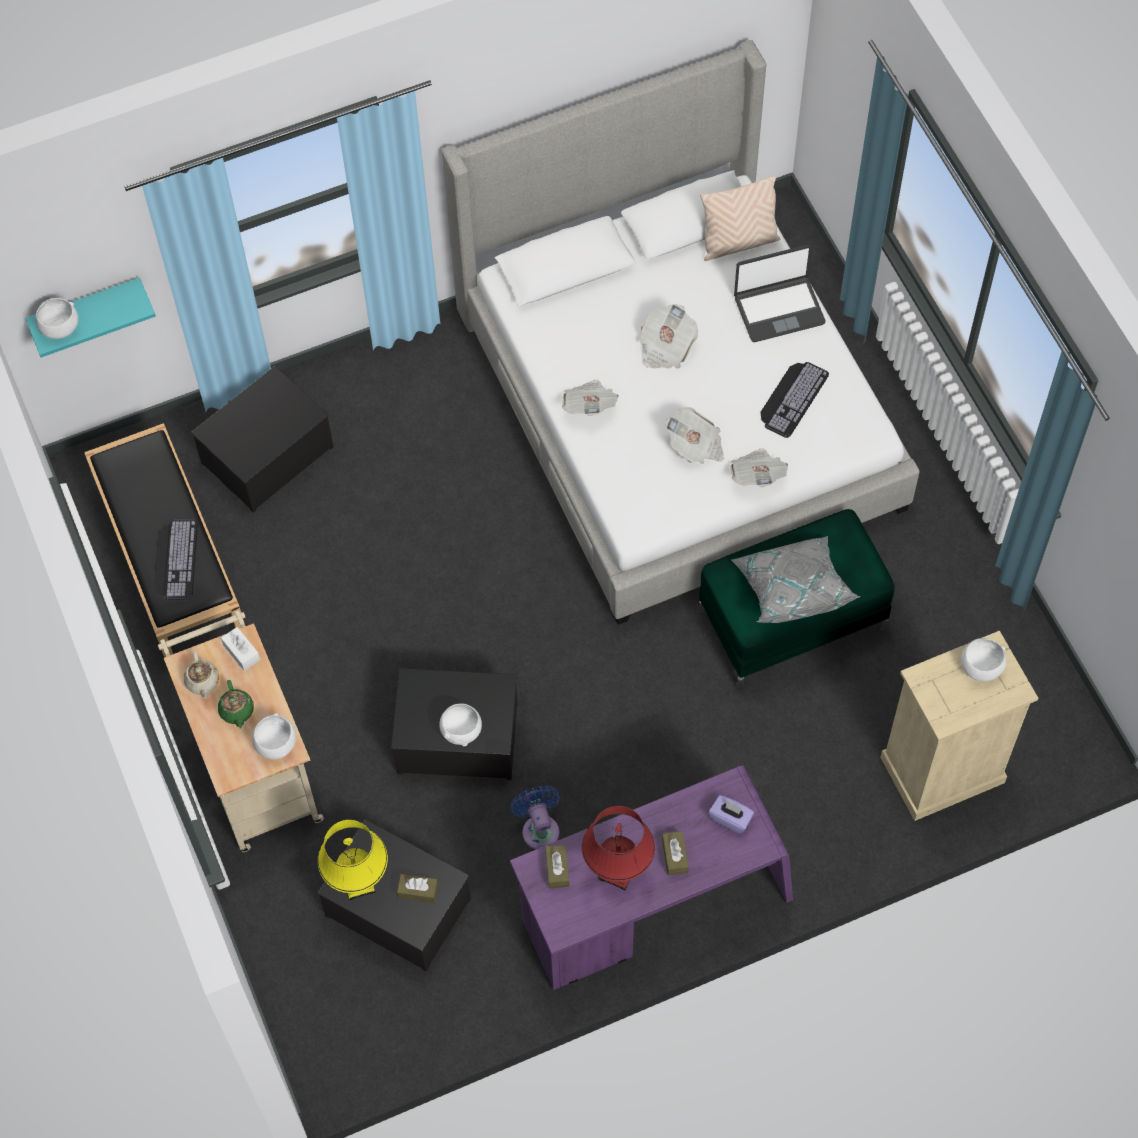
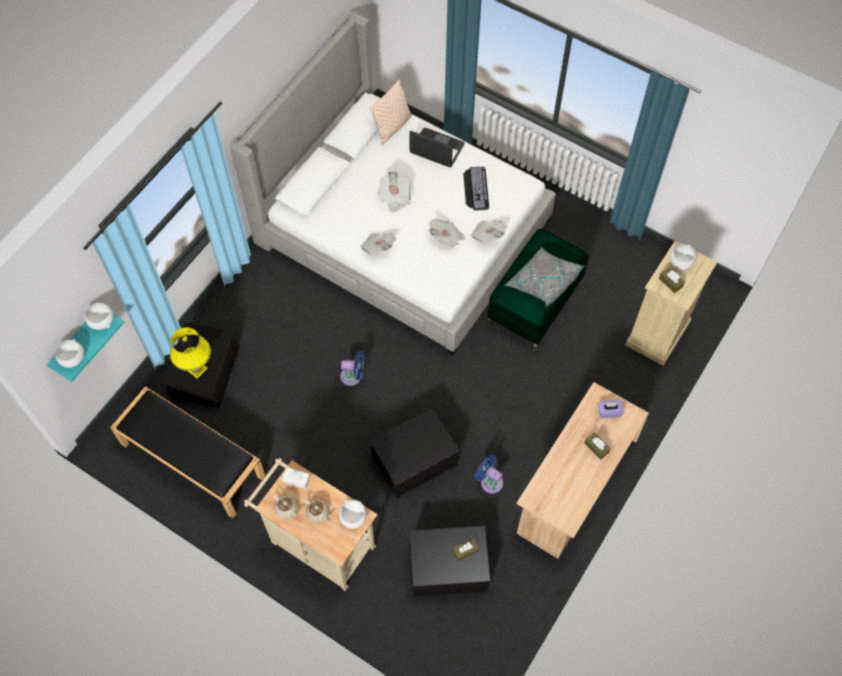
camera: 35 degrees left, 0 degrees up
keyboard [154,520,198,601] -> none
green teapot [218,680,254,729] -> beige teapot [303,498,332,523]
yellow table lamp [318,820,388,900] -> yellow table lamp moved to [170,327,211,380]
white bowl [440,703,482,747] -> white bowl moved to [85,303,113,330]
purple desk [510,766,793,990] -> beige desk [516,382,649,559]
brown tissue box [545,845,569,889] -> brown tissue box moved to [659,267,685,293]
red table lamp [582,806,655,891] -> none
laptop [734,245,825,342] -> laptop turned 105 degrees counterclockwise [409,128,465,168]
none -> blue fan [340,351,364,386]

